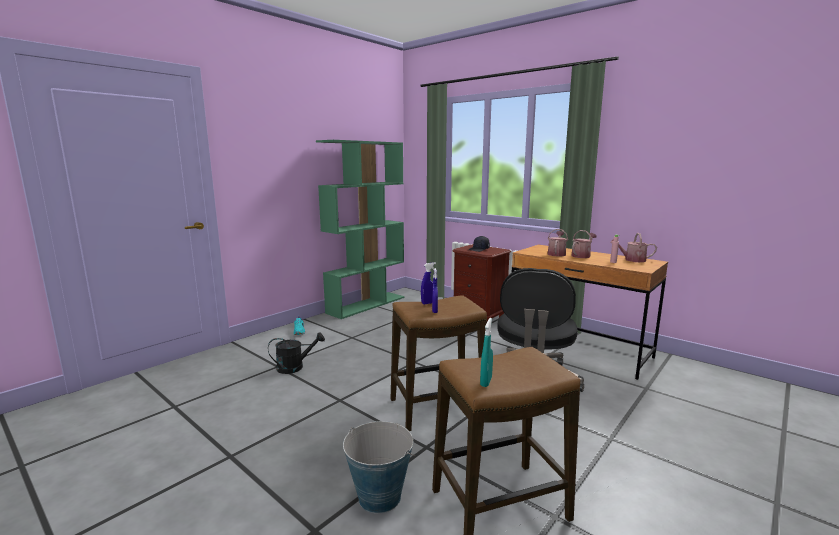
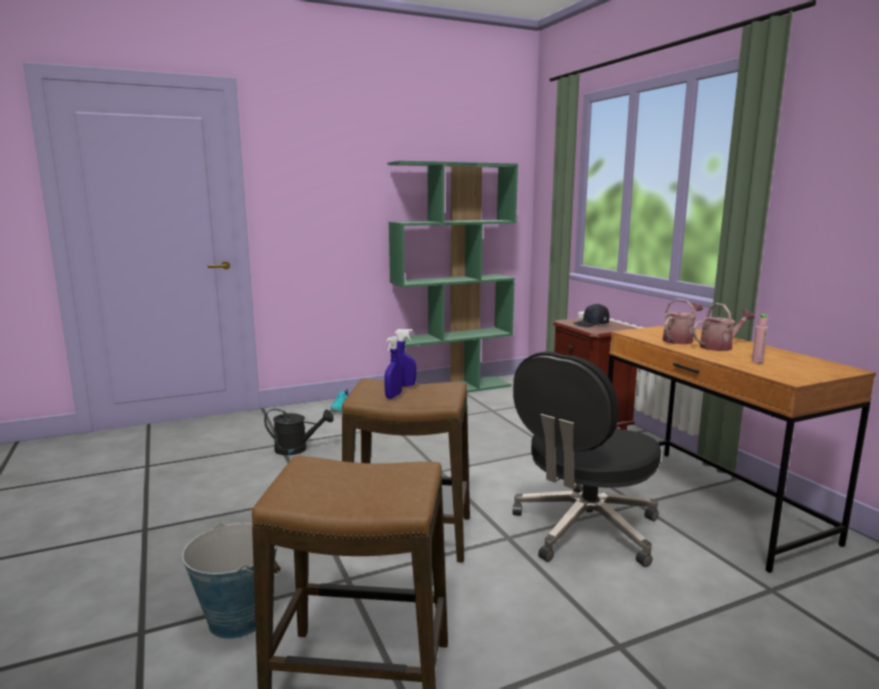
camera: 25 degrees right, 0 degrees up
turquoise spray bottle [480,318,493,387] -> none
watering can [611,233,657,262] -> none

